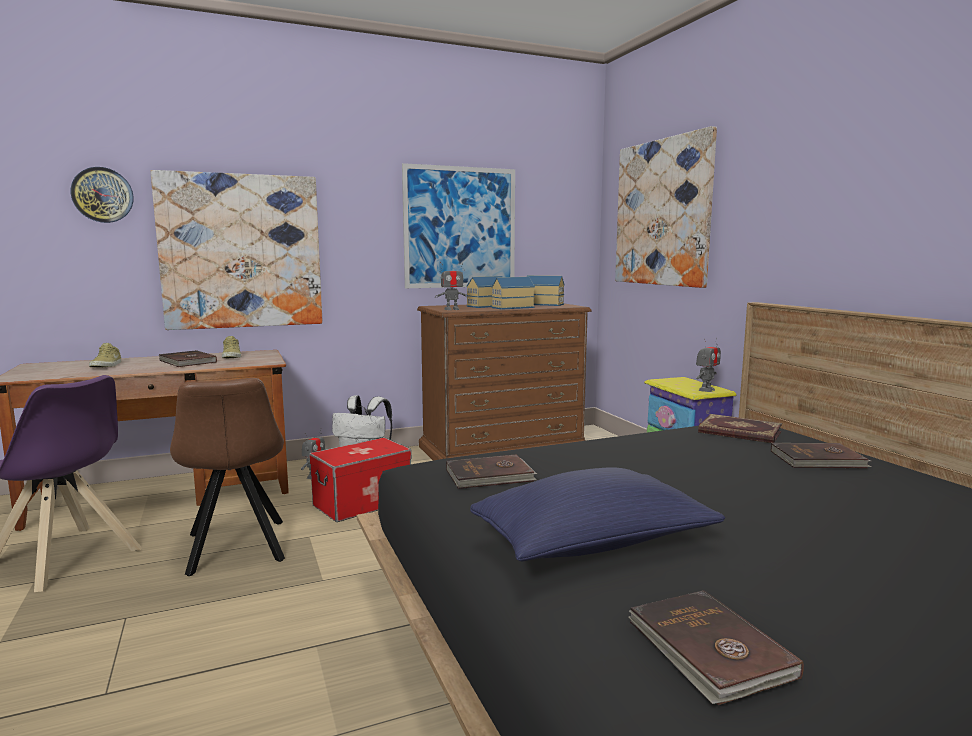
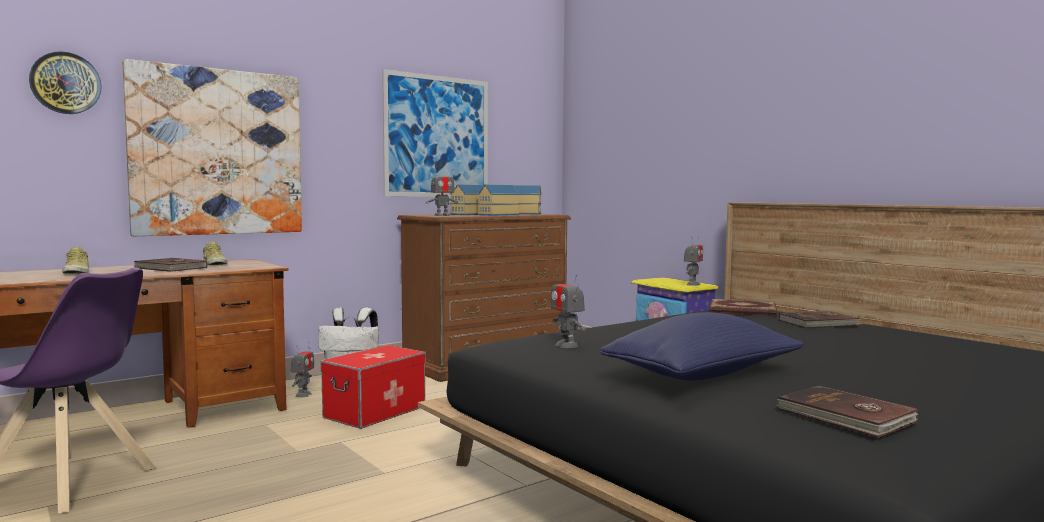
camera: 15 degrees left, 5 degrees down
brown chair [170,378,285,576] -> none
brown book [446,454,537,489] -> toy robot [551,269,585,348]
picture [615,126,717,288] -> none

